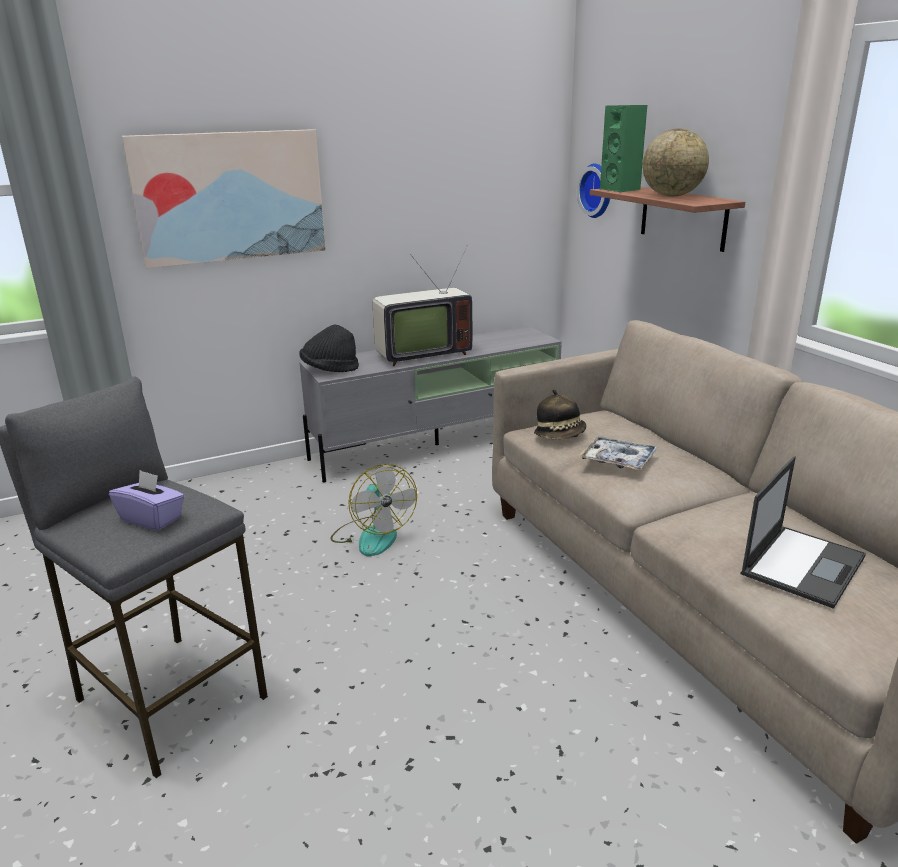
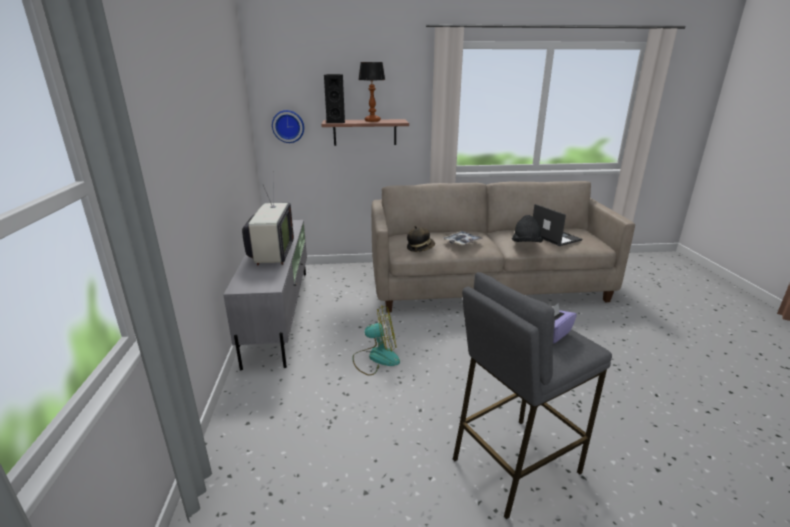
camera: 70 degrees left, 0 degrees up
picture [122,129,326,268] -> none
black hat [299,325,359,372] -> black hat moved to [512,215,543,243]
green speaker [600,105,647,192] -> black speaker [324,74,345,123]
globe [642,129,709,196] -> table lamp [358,62,385,122]

